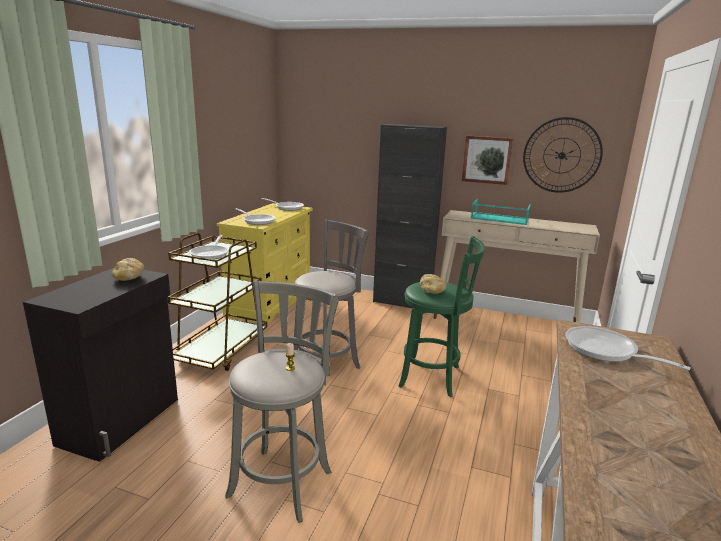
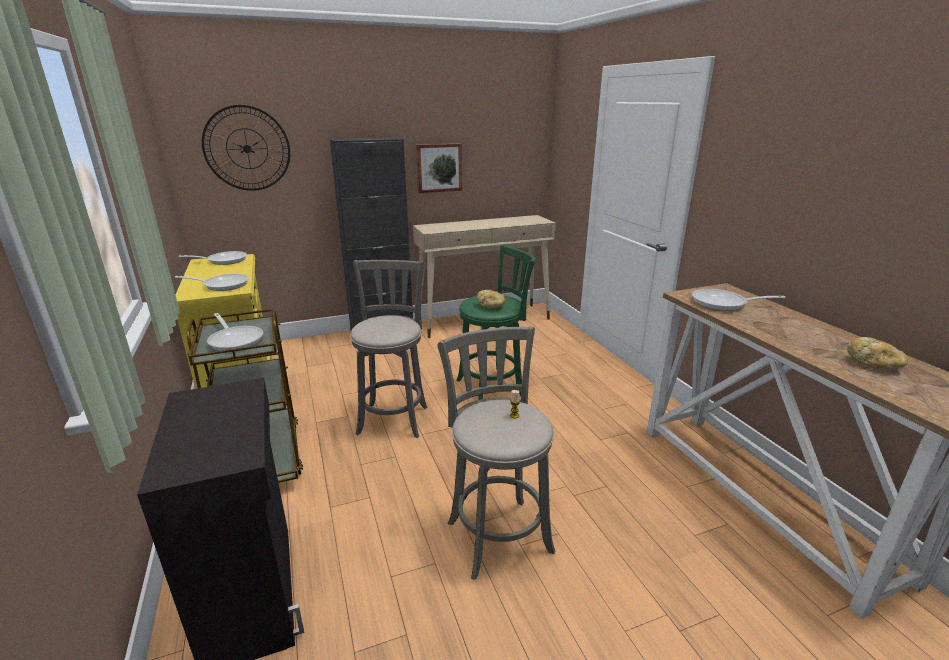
camera: 40 degrees left, 5 degrees up
bread [112,258,145,281] -> bread moved to [847,337,908,370]
turquoise tray [471,199,531,225] -> none
wall clock [523,117,603,193] -> wall clock moved to [202,105,290,191]

